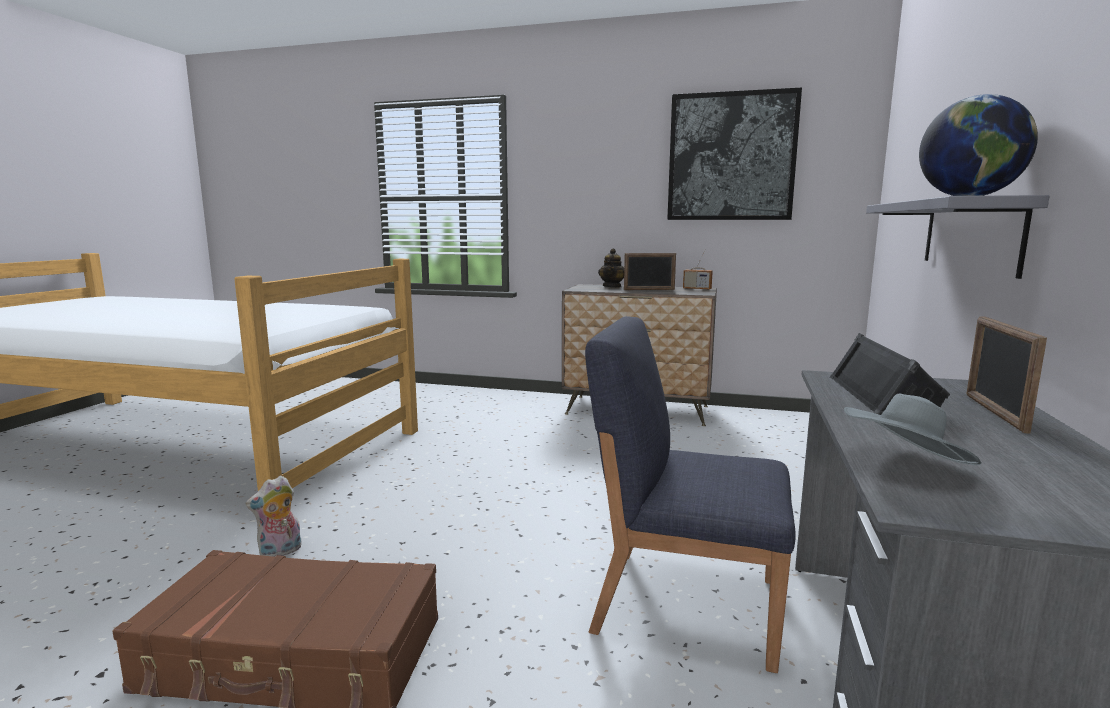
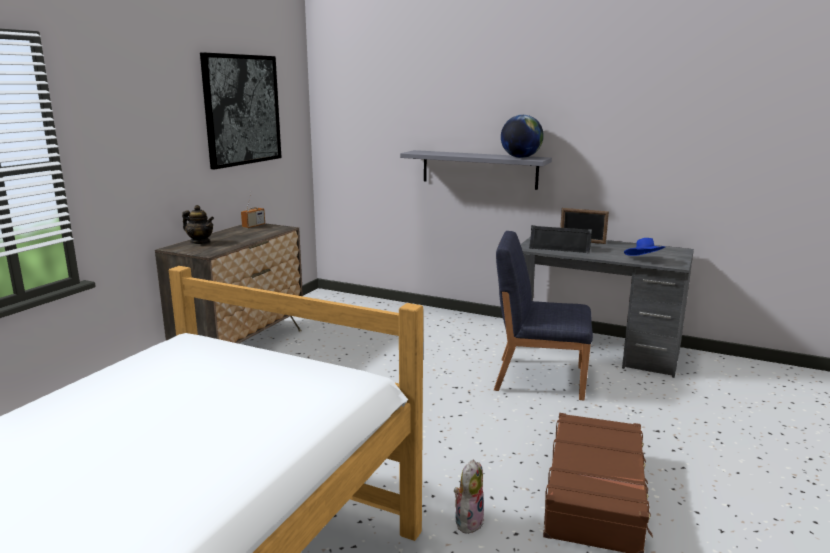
camera: 80 degrees left, 5 degrees up
plush toy [245,475,302,557] -> plush toy turned 120 degrees counterclockwise [454,460,484,534]
blue chair [585,316,796,673] -> blue chair turned 75 degrees clockwise [494,231,593,400]
picture frame [624,253,676,290] -> none
grey hat [844,394,982,465] -> blue hat [624,238,665,256]

